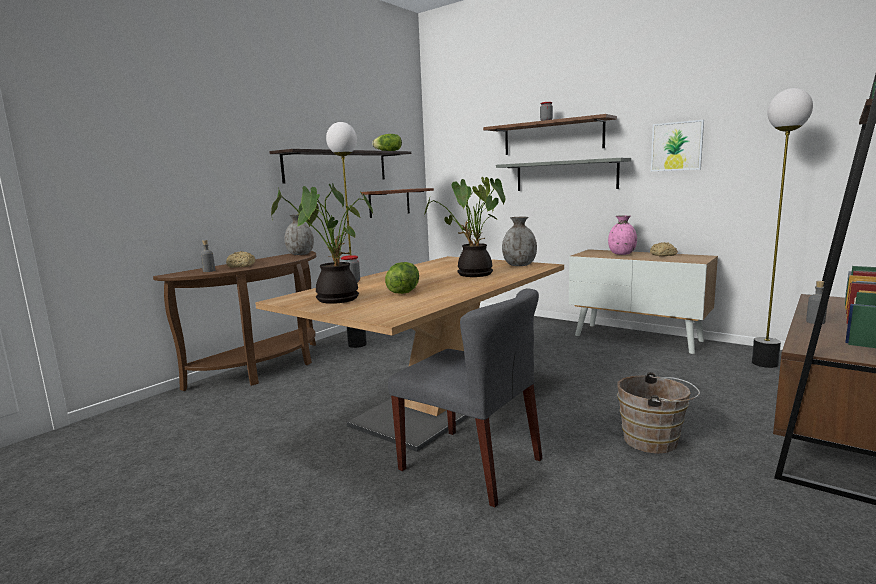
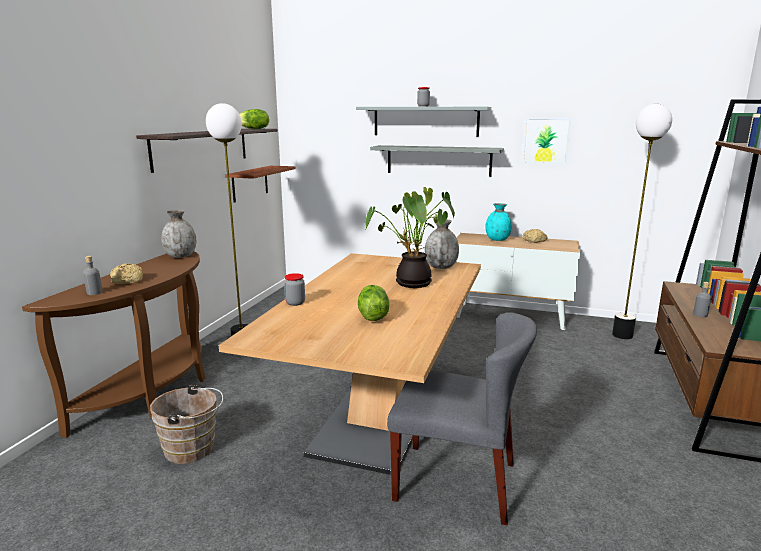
camera: 20 degrees left, 5 degrees up
potted plant [271,183,373,304] -> none
brown shelf [483,114,617,155] -> grey shelf [356,107,491,137]
pink vase [608,215,637,255] -> turquoise vase [485,203,512,241]
brown bucket [617,372,700,453] -> brown bucket moved to [150,384,223,464]

